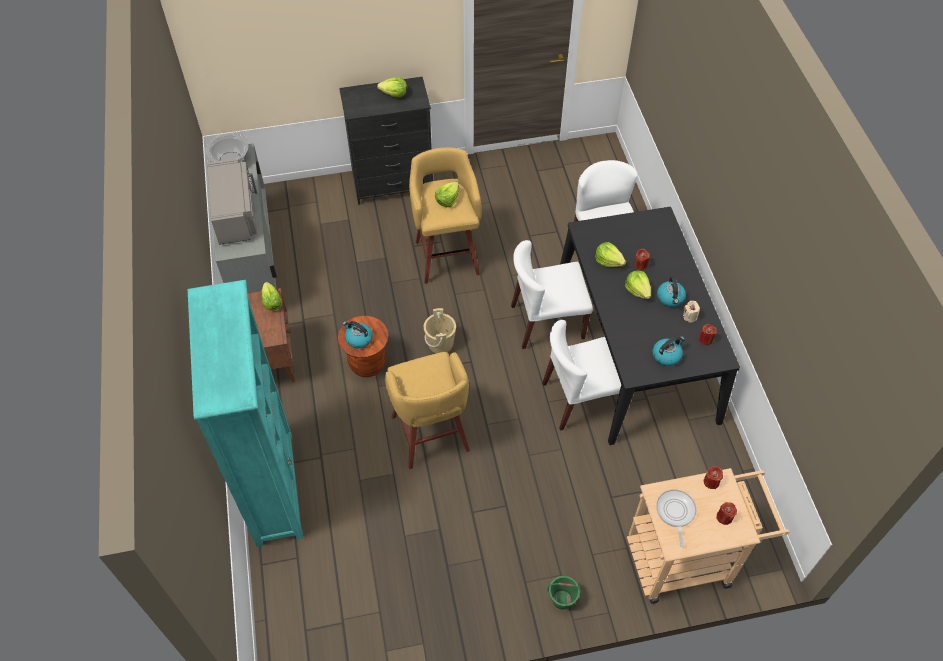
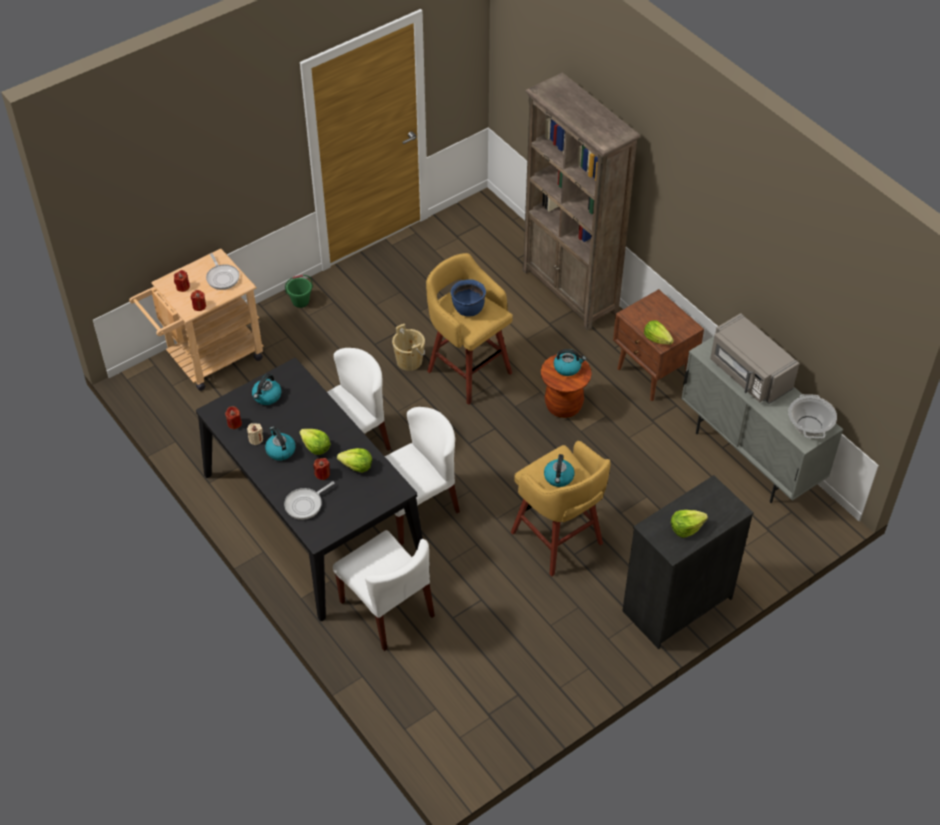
camera: 155 degrees right, 5 degrees down
turquoise bookcase [188,280,303,547] -> brown bookcase [523,73,640,330]
beige bucket [424,308,456,353] -> beige bucket moved to [392,324,425,371]
lettuce [435,182,459,207] -> kettle [544,454,575,487]
none -> frying pan [284,481,334,520]
none -> blue cooking pot [451,279,486,317]

